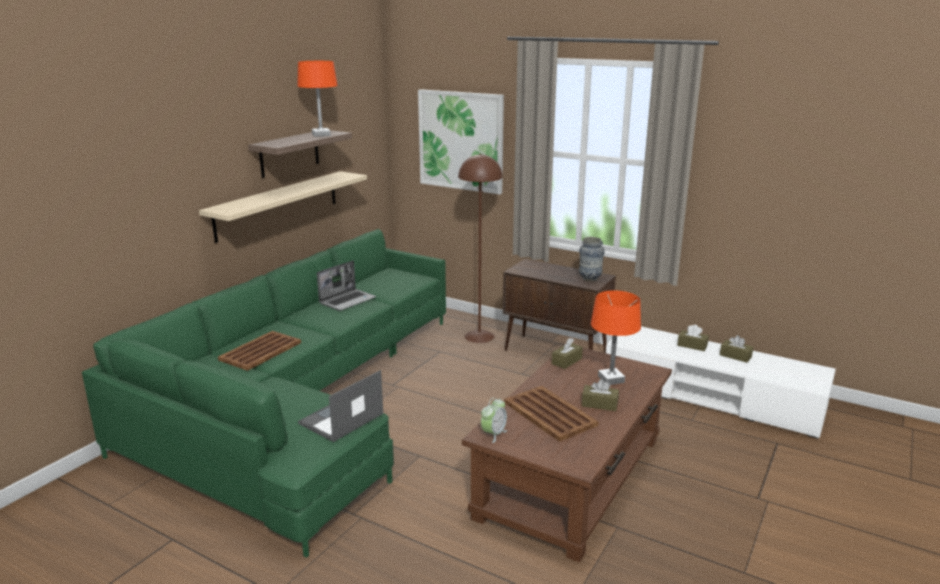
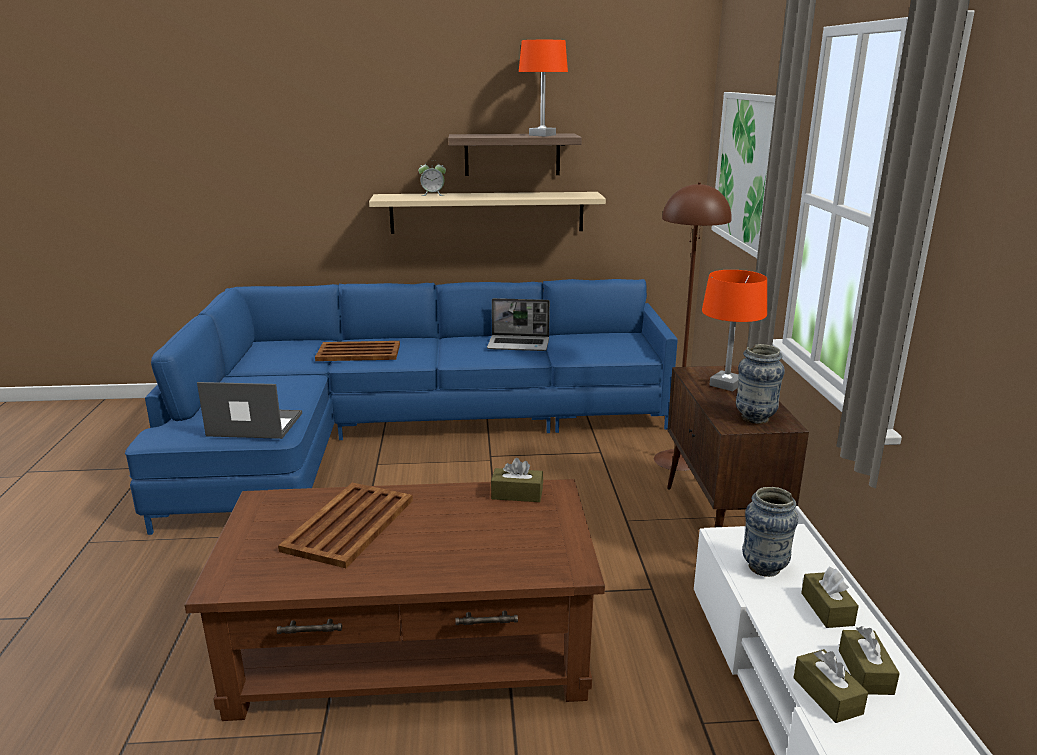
camera: 55 degrees right, 0 degrees up
green sofa [82,229,446,558] -> blue sofa [125,279,677,535]
alarm clock [481,397,507,443] -> alarm clock moved to [418,161,446,196]
brown tissue box [582,379,619,411] -> brown tissue box moved to [793,649,868,723]
orange table lamp [591,290,641,385] -> orange table lamp moved to [702,270,767,391]
none -> vase [742,487,798,577]

